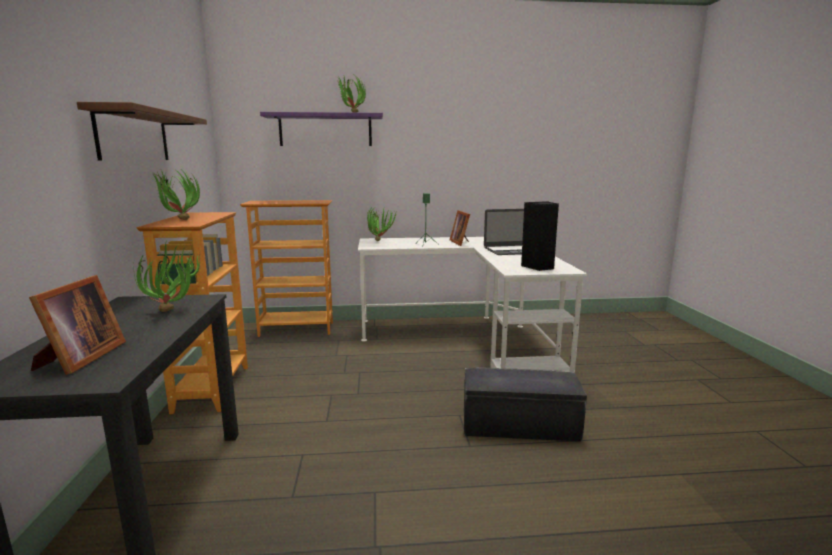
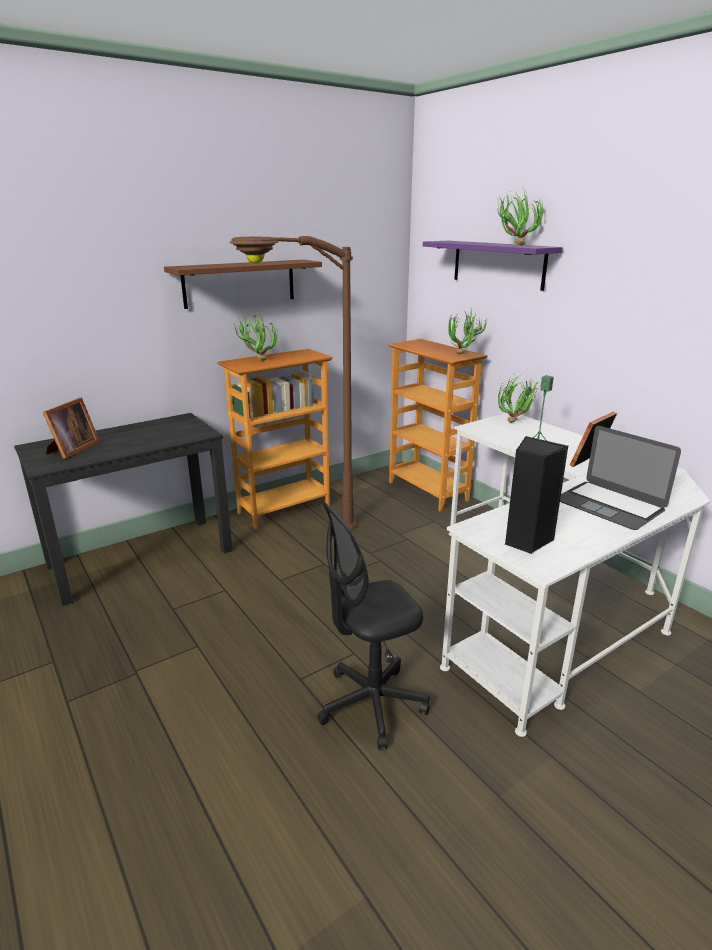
camera: 60 degrees right, 10 degrees up
picture frame [29,275,126,375] -> picture frame turned 45 degrees counterclockwise [43,397,100,459]
potted plant [134,243,200,312] -> potted plant moved to [448,311,488,354]
black storage box [464,367,587,442] -> black office chair [317,500,430,750]
none -> brown floor lamp [229,236,357,530]

